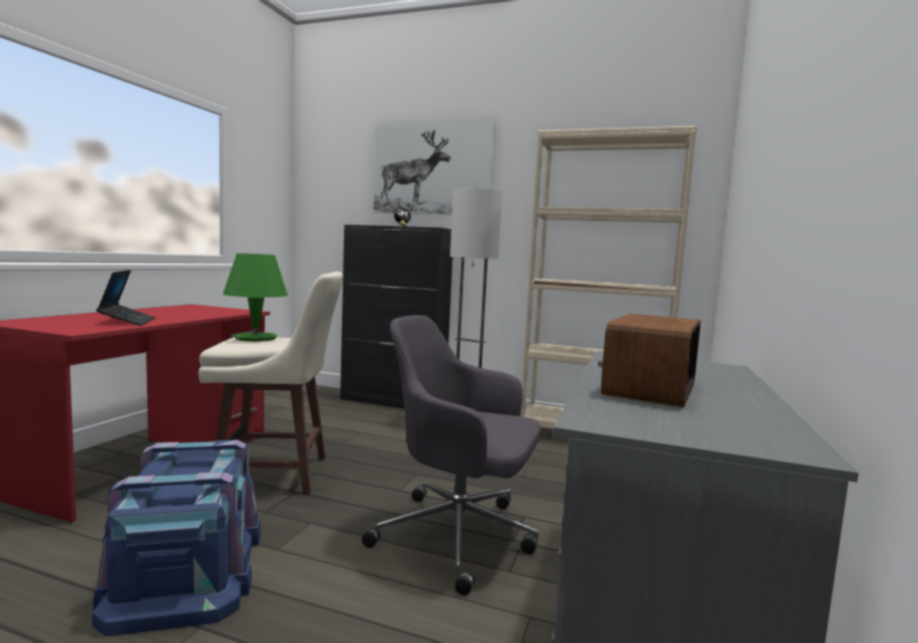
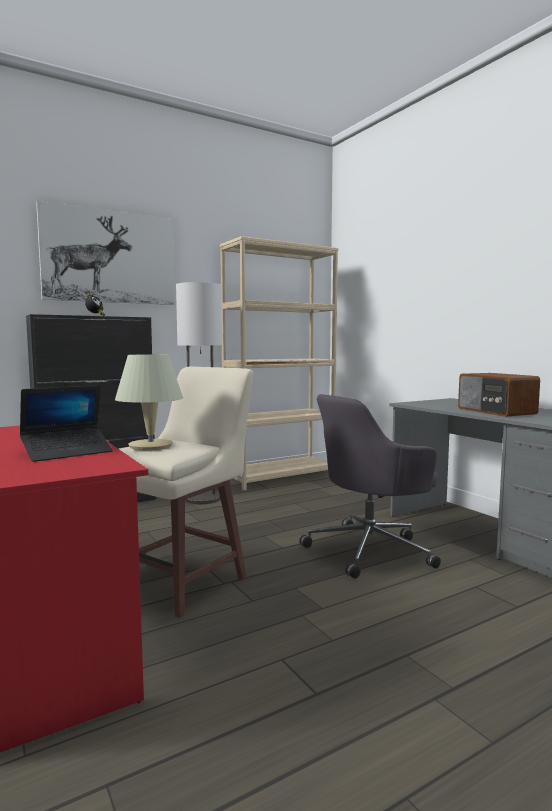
camera: 50 degrees left, 0 degrees up
blue storage box [92,440,261,636] -> none
laptop [96,270,156,326] -> laptop turned 120 degrees clockwise [20,385,113,462]
green table lamp [223,253,288,341] -> beige table lamp [115,354,183,450]

